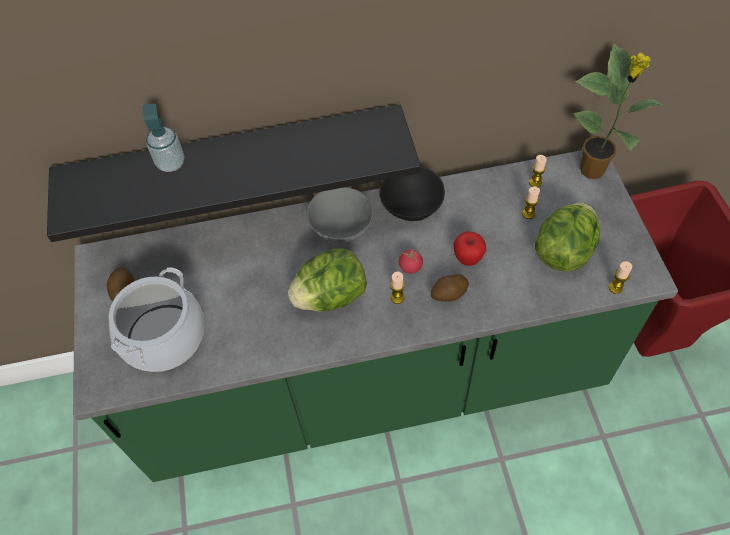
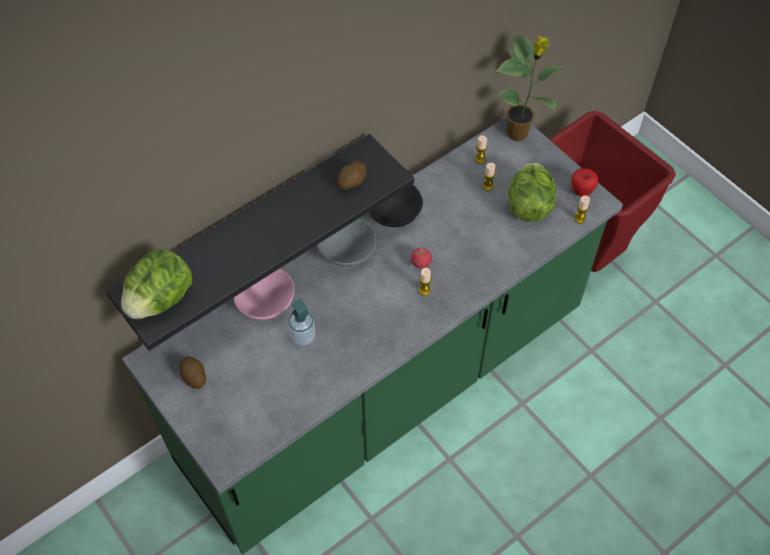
camera: 30 degrees left, 0 degrees up
cooking pot [108,267,205,372] -> none
soap dispenser [142,103,184,172] -> soap dispenser moved to [288,299,315,346]
lettuce [288,248,367,311] -> lettuce moved to [121,249,192,319]
potato [431,274,469,301] -> potato moved to [338,161,366,190]
apple [454,231,486,266] -> apple moved to [571,168,598,197]
none -> pink bowl [234,269,294,320]

